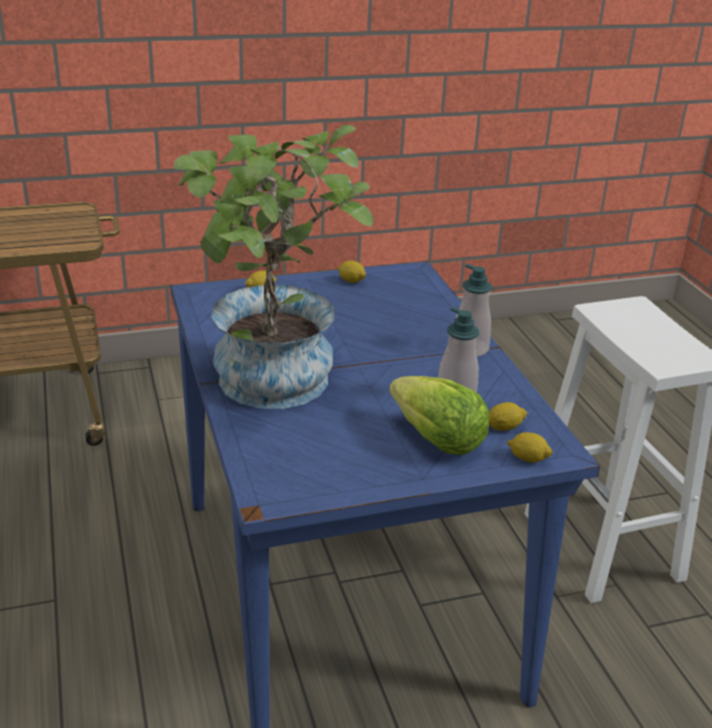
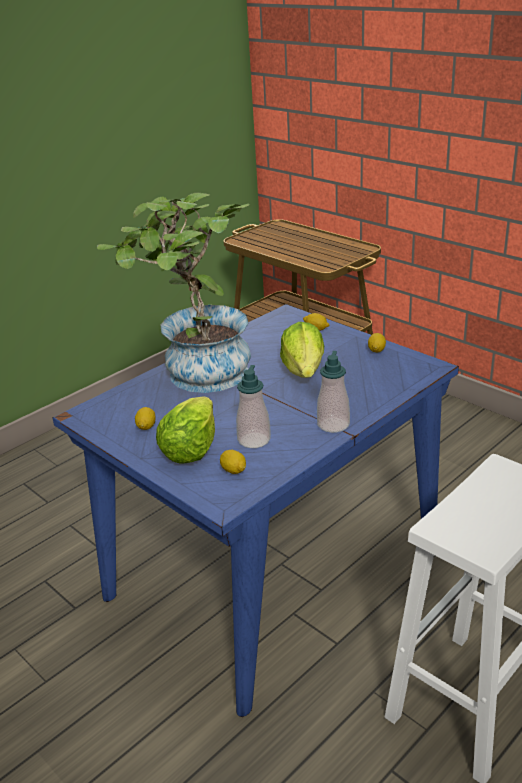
camera: 65 degrees right, 0 degrees up
lemon [507,432,553,463] -> lemon moved to [135,407,156,430]
none -> lettuce [280,322,324,378]

